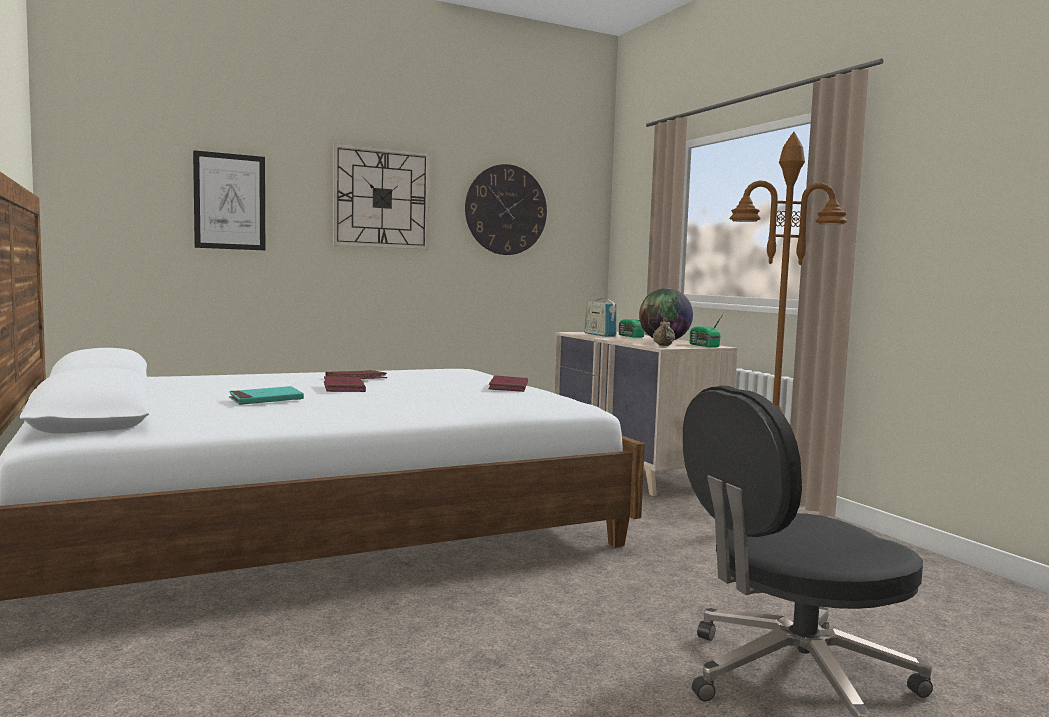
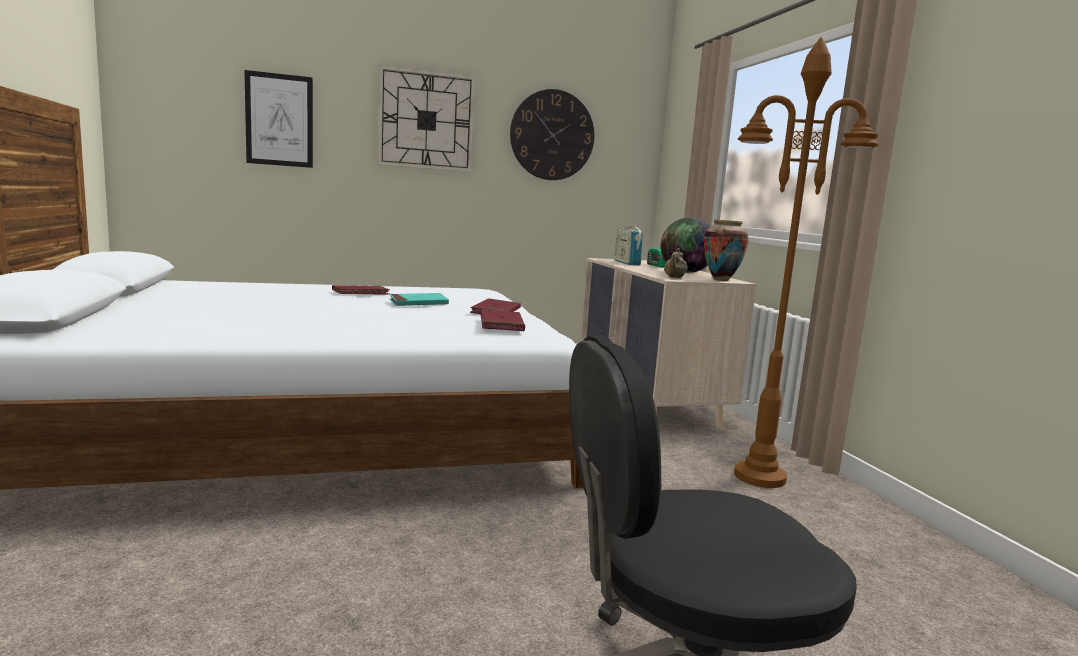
camera: 10 degrees right, 5 degrees up
turquoise book [229,386,304,405] -> turquoise book moved to [390,293,449,306]
red book [324,376,366,392] -> red book moved to [481,309,525,331]
radio [690,313,724,347] -> vase [704,220,748,281]

